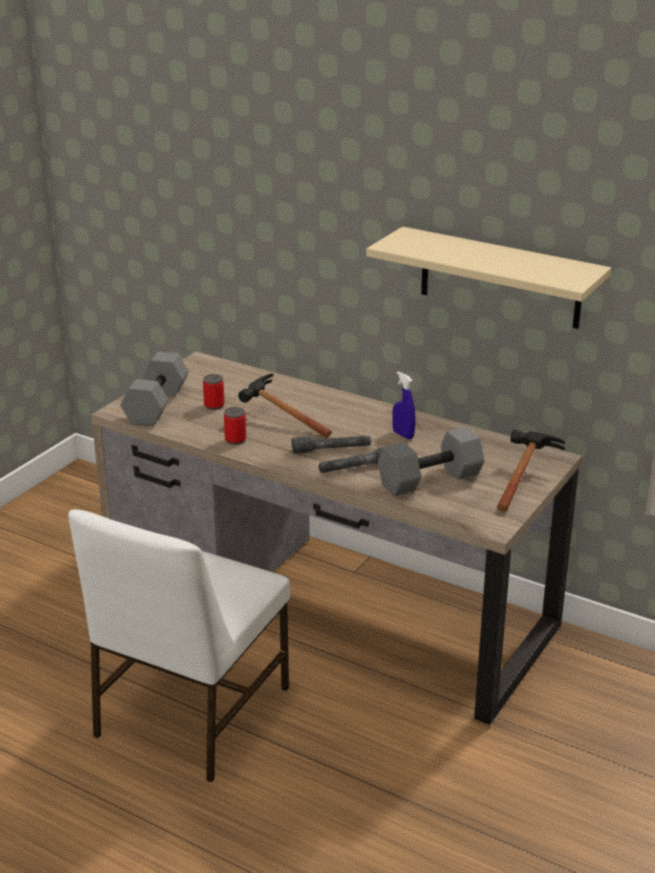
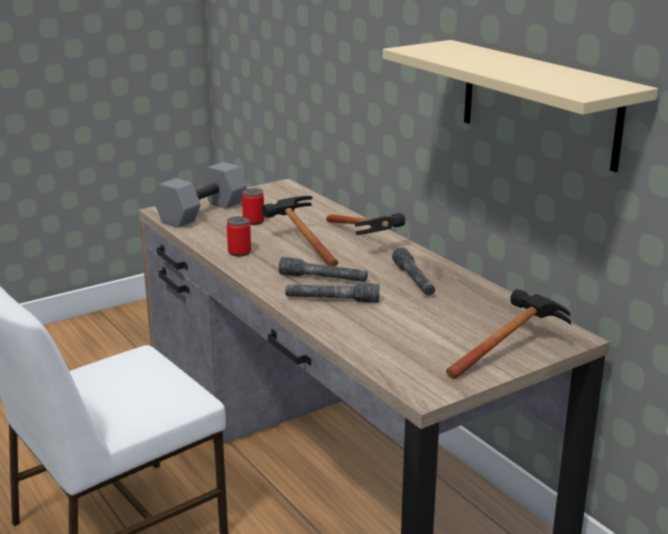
camera: 25 degrees right, 5 degrees down
grey dumbbell [378,427,485,496] -> none
blue spray bottle [392,372,416,440] -> grey flashlight [392,247,435,296]
none -> hammer [326,213,405,235]

